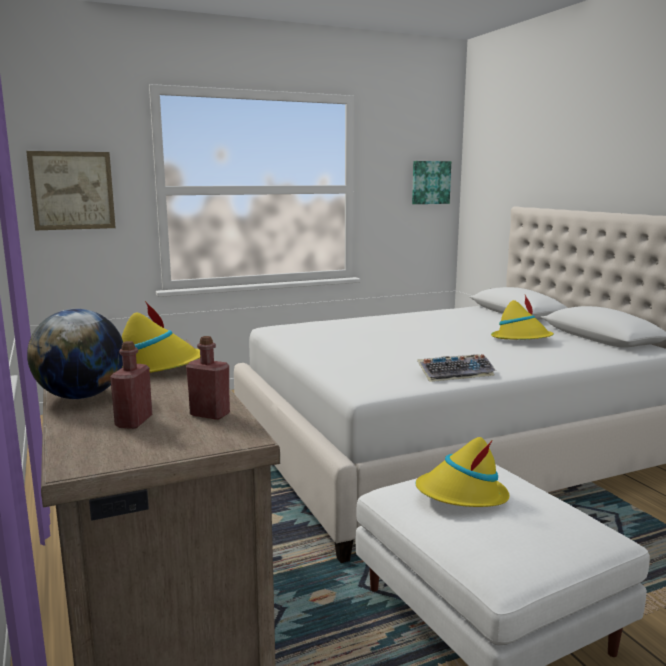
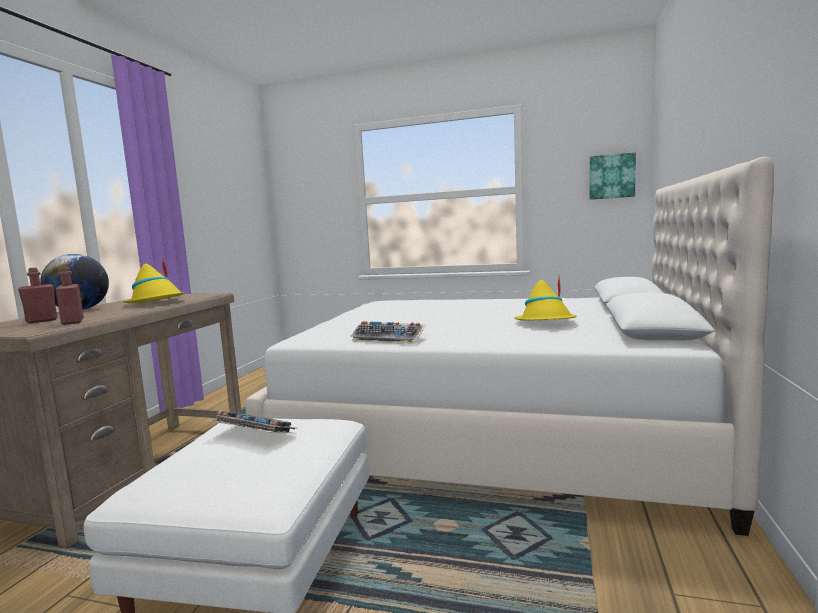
camera: 40 degrees right, 5 degrees down
picture [26,151,116,230] -> none
yellow hat [416,437,510,507] -> keyboard [207,411,296,433]

